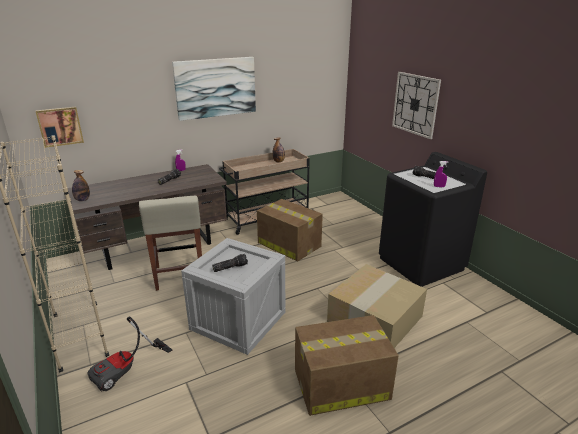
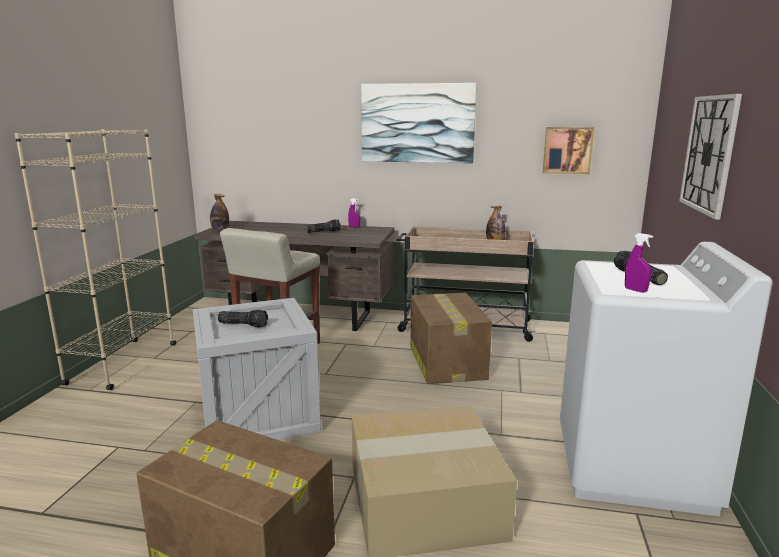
camera: 40 degrees right, 10 degrees down
picture [35,107,84,148] -> picture moved to [543,127,595,174]
vacuum cleaner [87,316,172,392] -> none
black washing machine [379,152,487,287] -> white washing machine [560,242,773,516]

